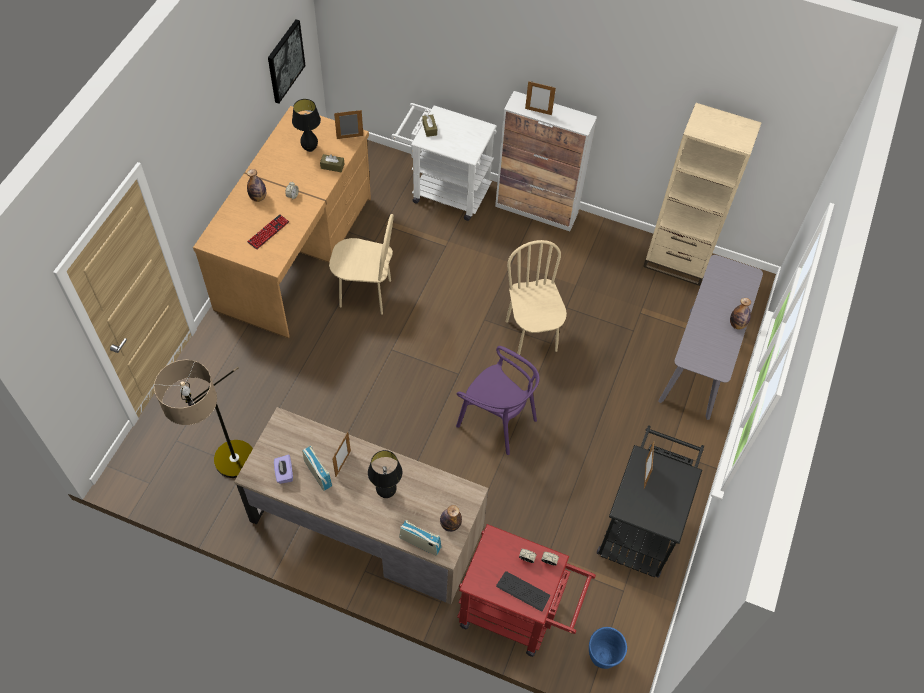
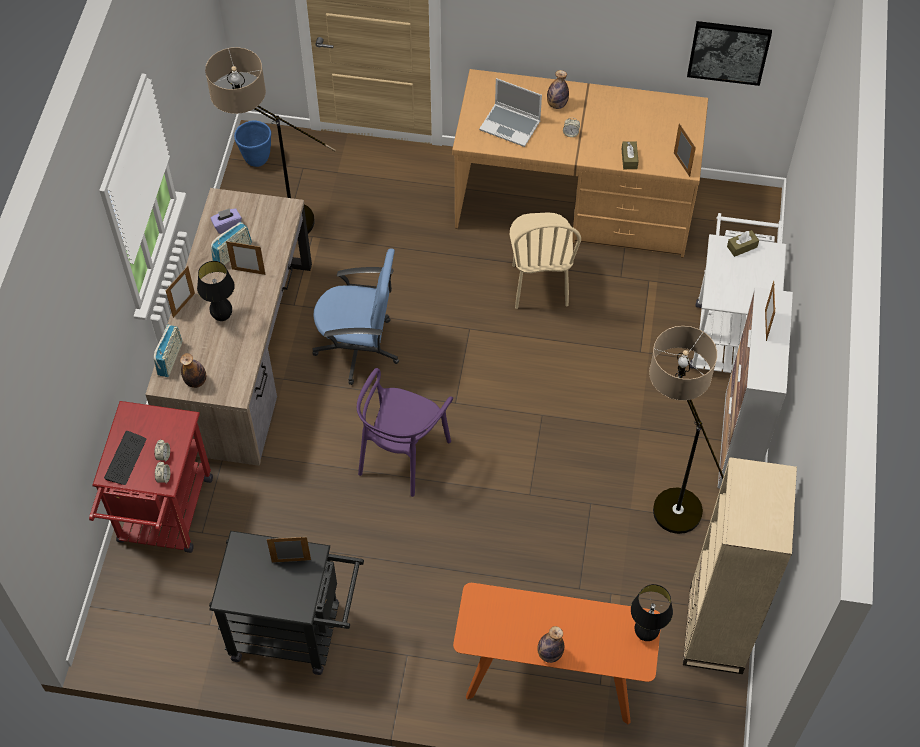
camera: 80 degrees right, 0 degrees up
keyboard [247,214,289,250] -> laptop [479,78,542,147]
black table lamp [292,99,321,152] -> black table lamp moved to [631,584,673,641]
beige chair [506,240,567,355] -> none
blue planter [589,627,627,669] -> blue planter moved to [234,120,271,167]
grey console table [658,255,763,420] -> orange console table [453,583,661,724]
none -> picture frame [166,266,195,318]
none -> blue office chair [312,248,399,385]
none -> floor lamp [649,326,724,534]

